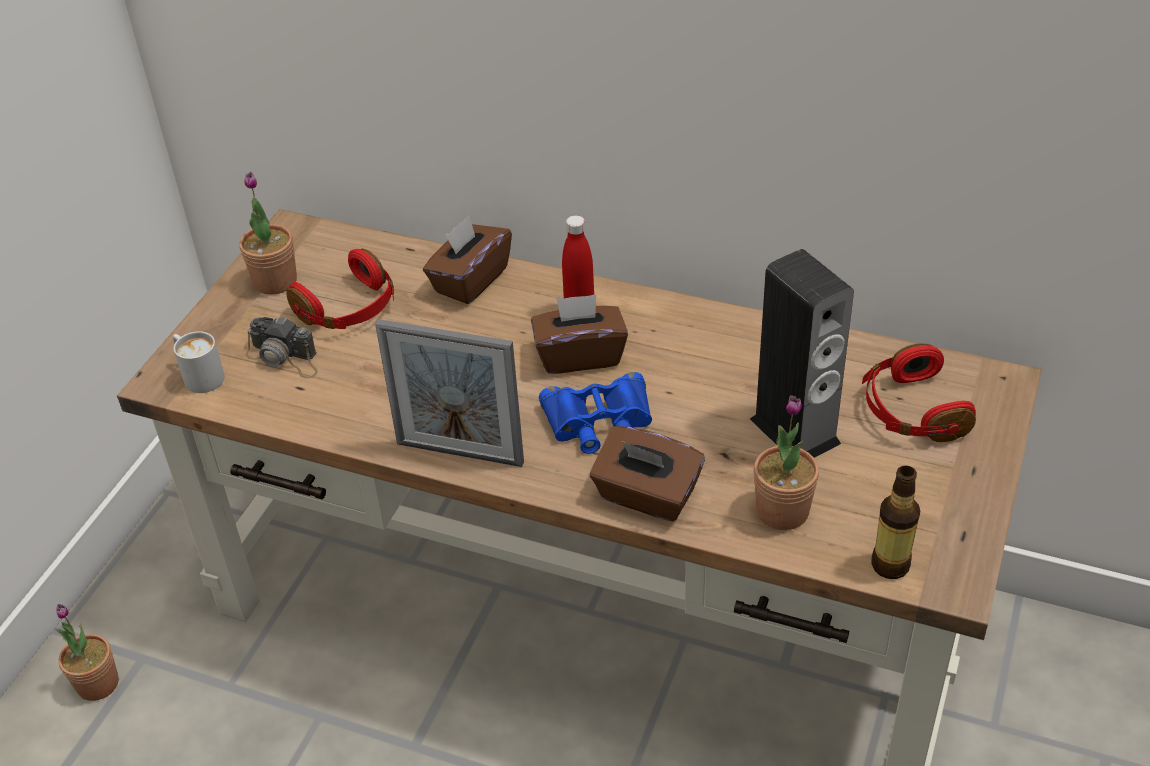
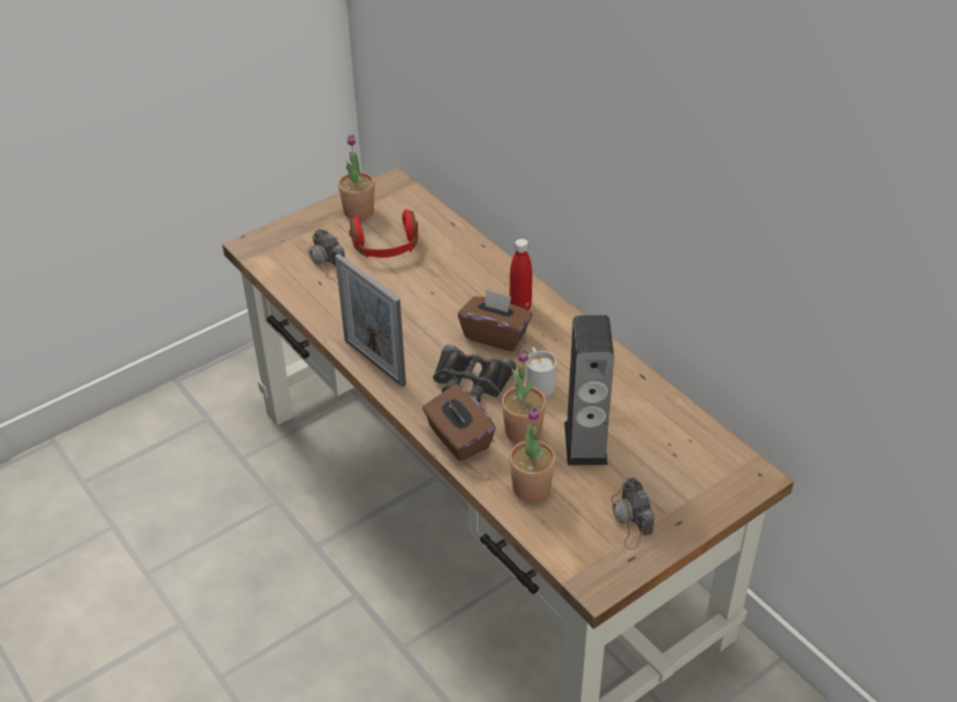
camera: 30 degrees right, 0 degrees up
potted plant [55,604,119,701] -> potted plant moved to [501,349,546,444]
white mug [173,331,225,393] -> white mug moved to [526,347,557,397]
brown tissue box [423,216,512,304] -> none
blue binoculars [539,372,652,454] -> black binoculars [433,344,516,403]
red headphones [862,343,976,442] -> none
bottle [871,465,920,579] -> none
none -> camera [611,477,655,550]

